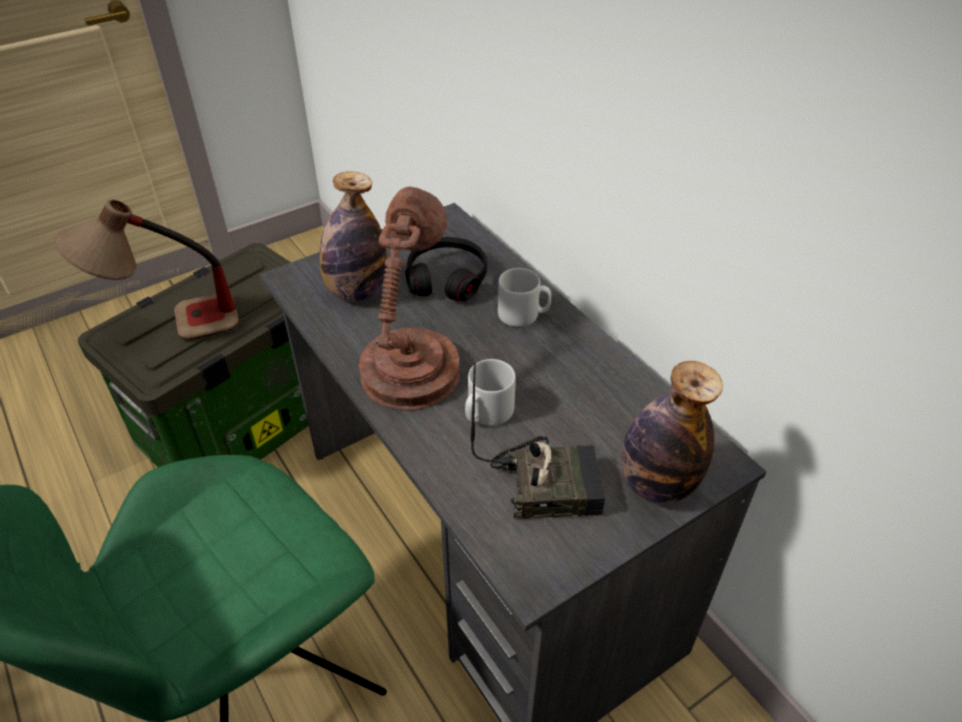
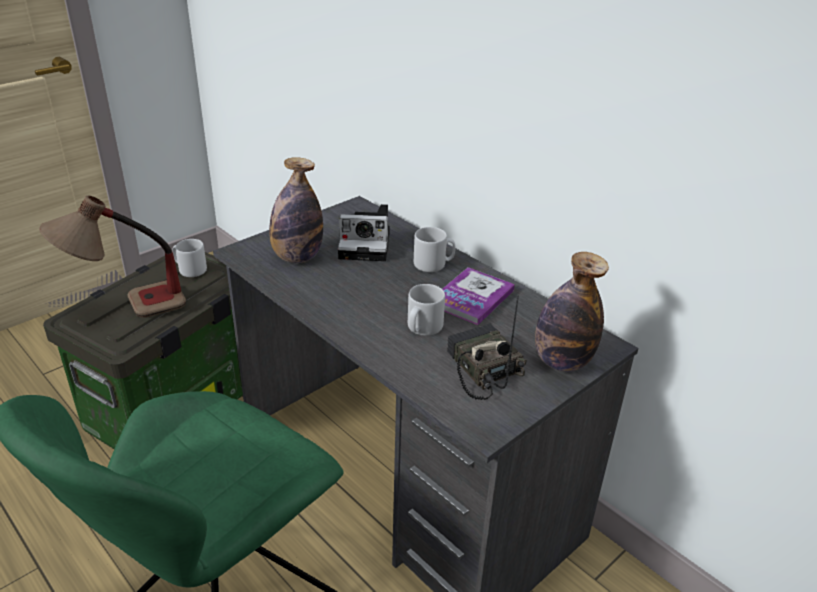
camera: 10 degrees left, 10 degrees down
brown table lamp [358,186,460,410] -> none
black headphones [405,237,487,301] -> camera [338,204,390,261]
radio [471,362,605,519] -> radio turned 105 degrees counterclockwise [447,295,527,400]
none -> grey mug [172,239,207,277]
none -> book [442,267,515,325]

